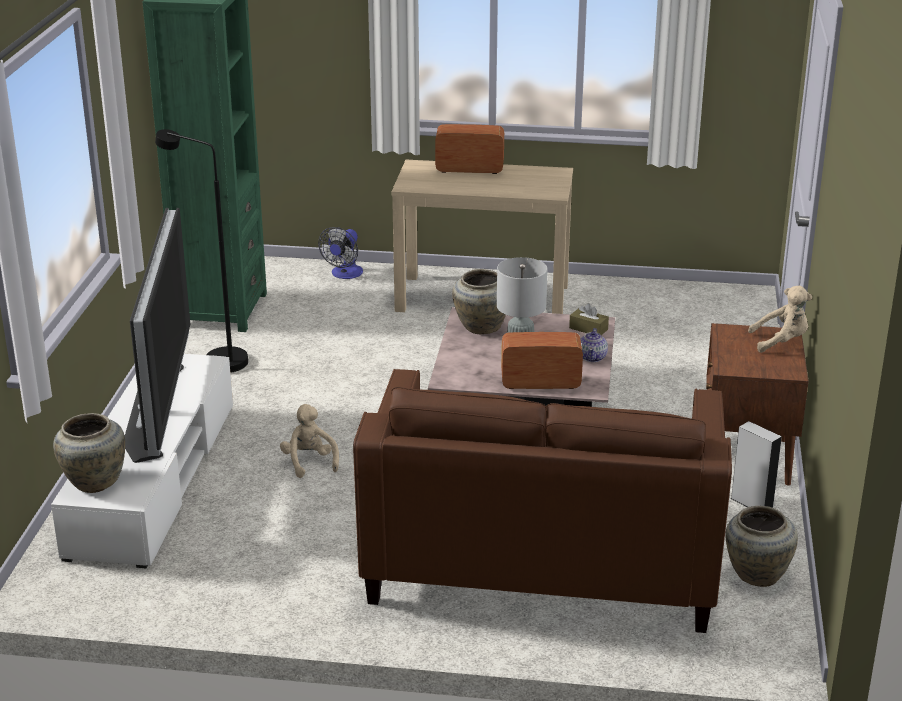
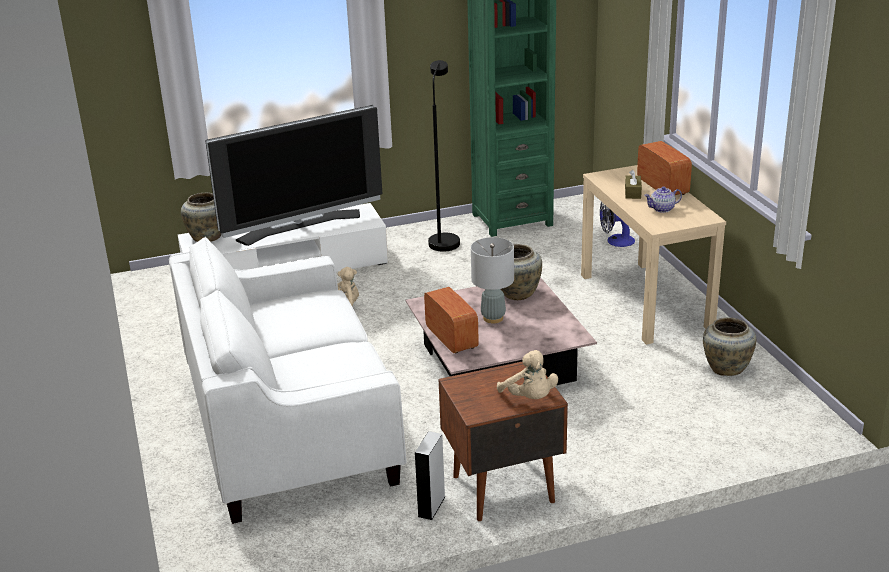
camera: 65 degrees right, 0 degrees up
brown sofa [353,369,732,633] -> white sofa [169,237,407,524]
brown tissue box [569,303,609,335] -> brown tissue box moved to [625,170,642,199]
teapot [580,328,608,362] -> teapot moved to [644,187,682,213]
beige vase [726,506,798,587] -> beige vase moved to [703,317,756,376]

